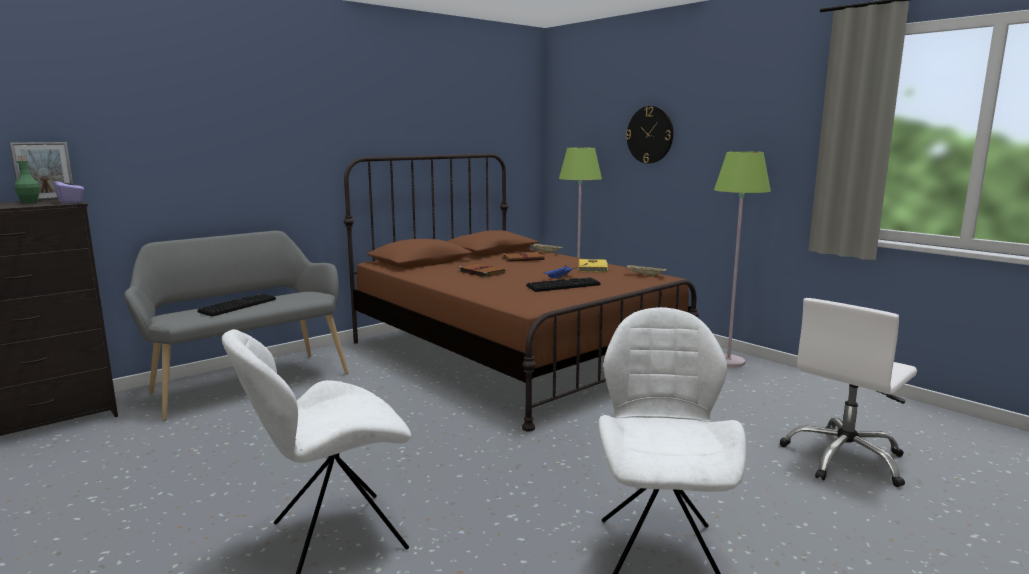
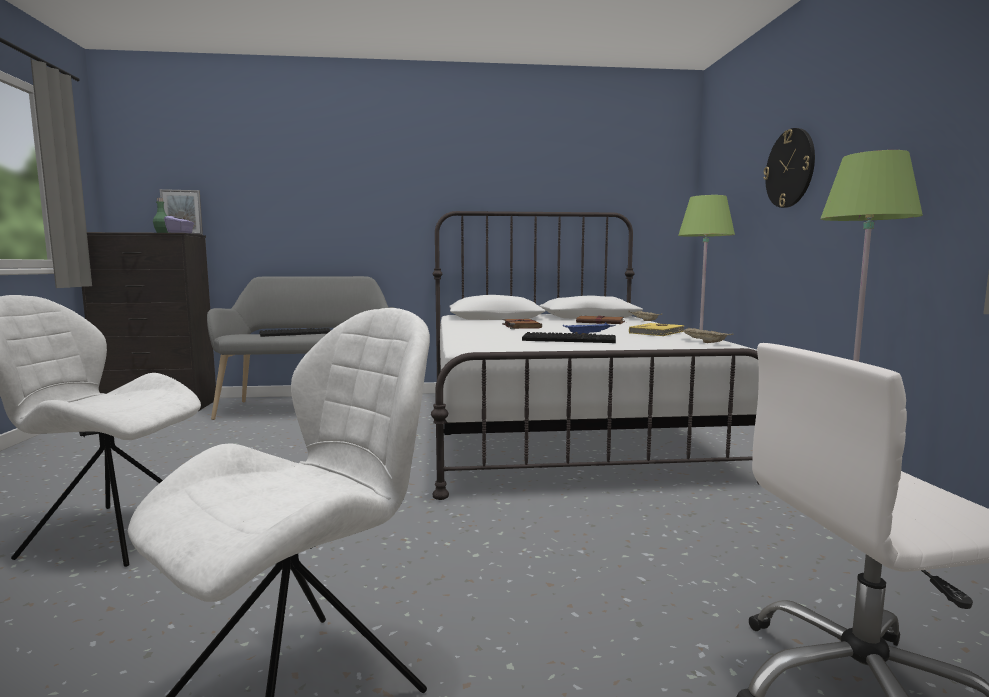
camera: 35 degrees right, 5 degrees down
brown bed [344,154,699,432] -> white bed [431,211,760,500]

